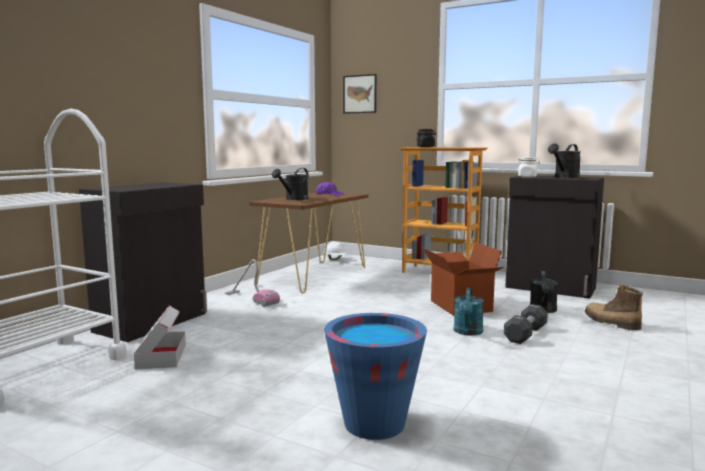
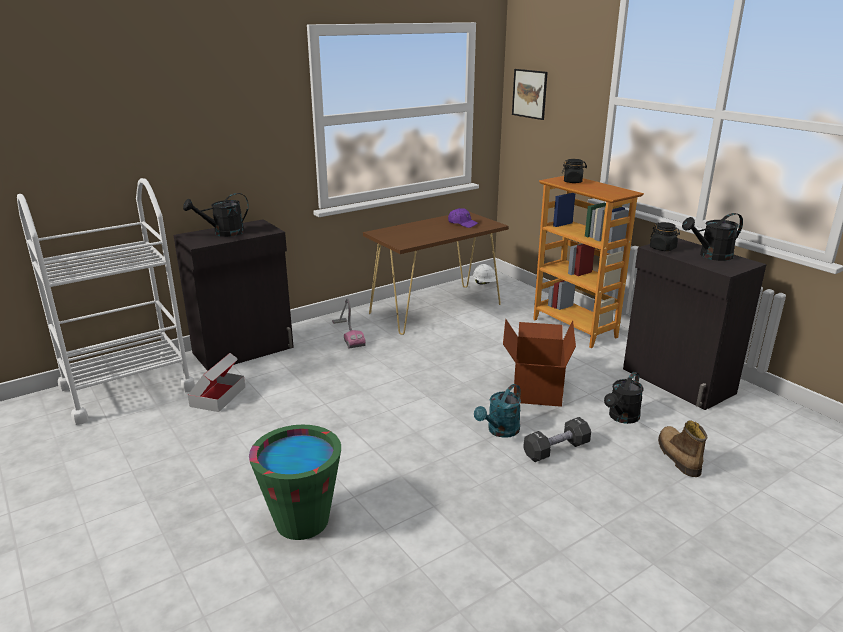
camera: 25 degrees right, 15 degrees up
black watering can [272,168,309,200] -> black watering can moved to [183,193,249,237]
blue bucket [324,313,427,440] -> green bucket [249,425,341,540]
white jar [517,157,540,178] -> black jar [650,222,680,251]

